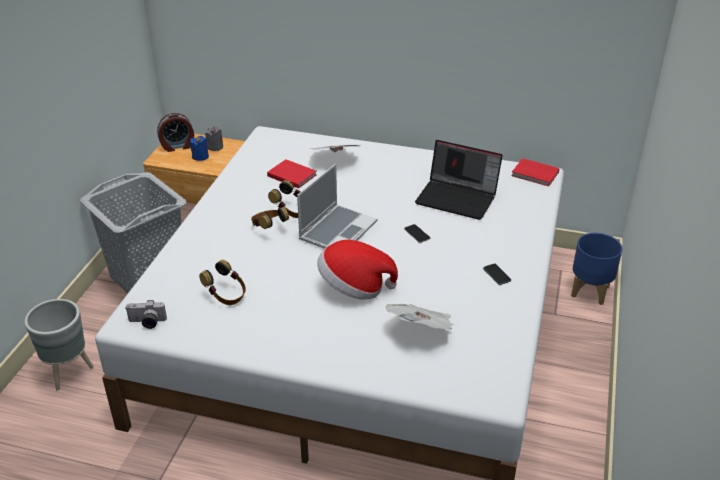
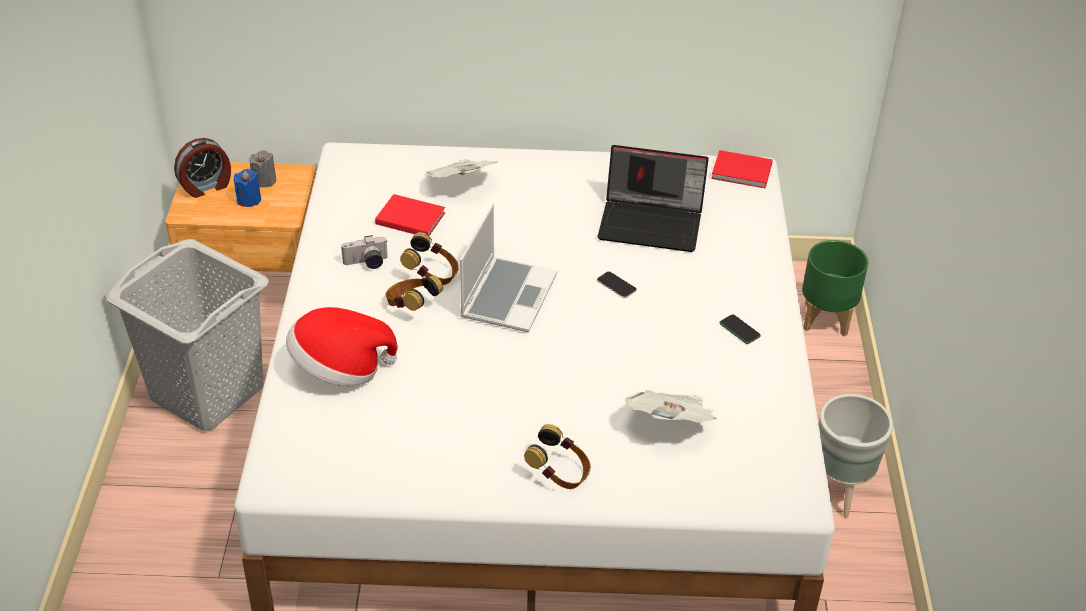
camera: 15 degrees left, 5 degrees up
grey planter [24,299,94,391] -> grey planter moved to [819,394,893,518]
camera [126,300,167,329] -> camera moved to [341,235,388,269]
headphones [199,260,246,305] -> headphones moved to [524,424,591,489]
hat [317,240,398,299] -> hat moved to [286,307,398,386]
blue planter [571,233,623,305] -> green planter [802,240,868,336]

